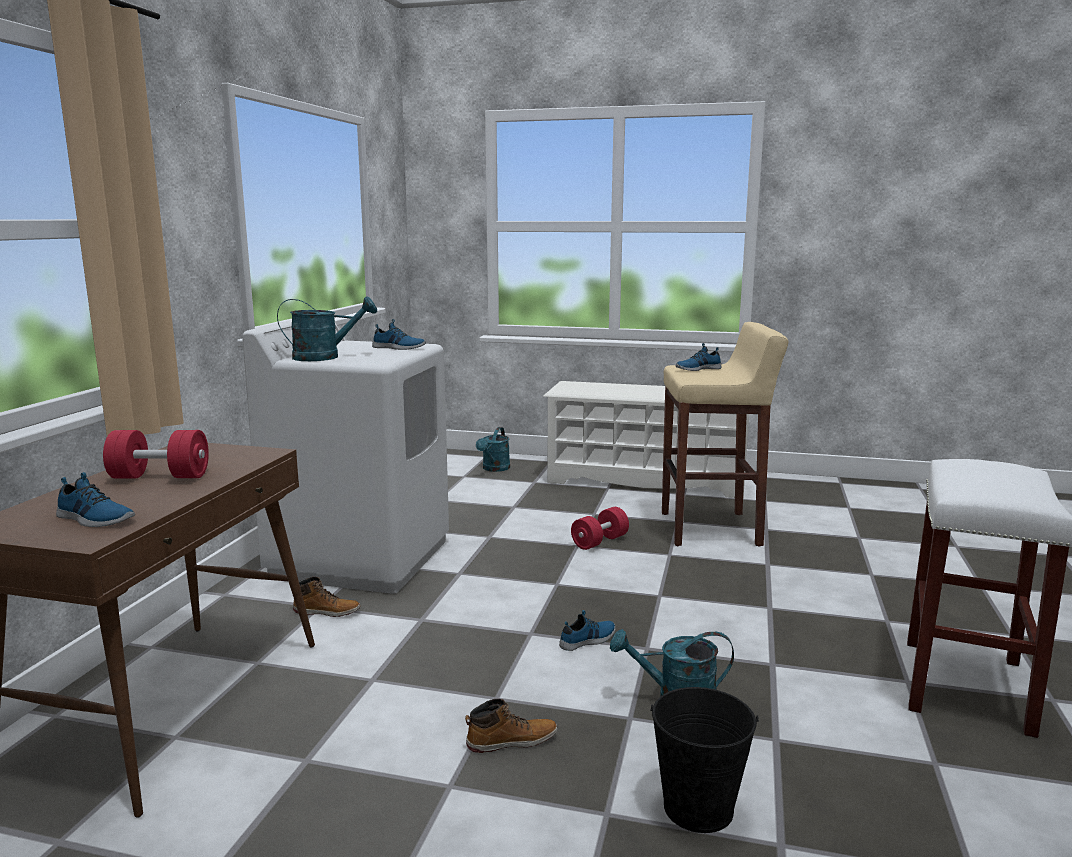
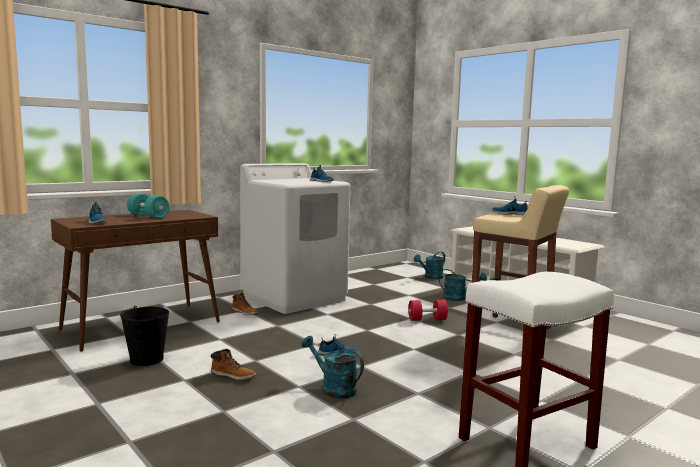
camera: 35 degrees right, 5 degrees down
red dumbbell [103,430,209,478] -> turquoise dumbbell [127,193,169,219]
turquoise watering can [277,297,377,361] -> turquoise watering can moved to [439,269,487,301]
black bucket [650,687,759,833] -> black bucket moved to [120,306,169,366]

